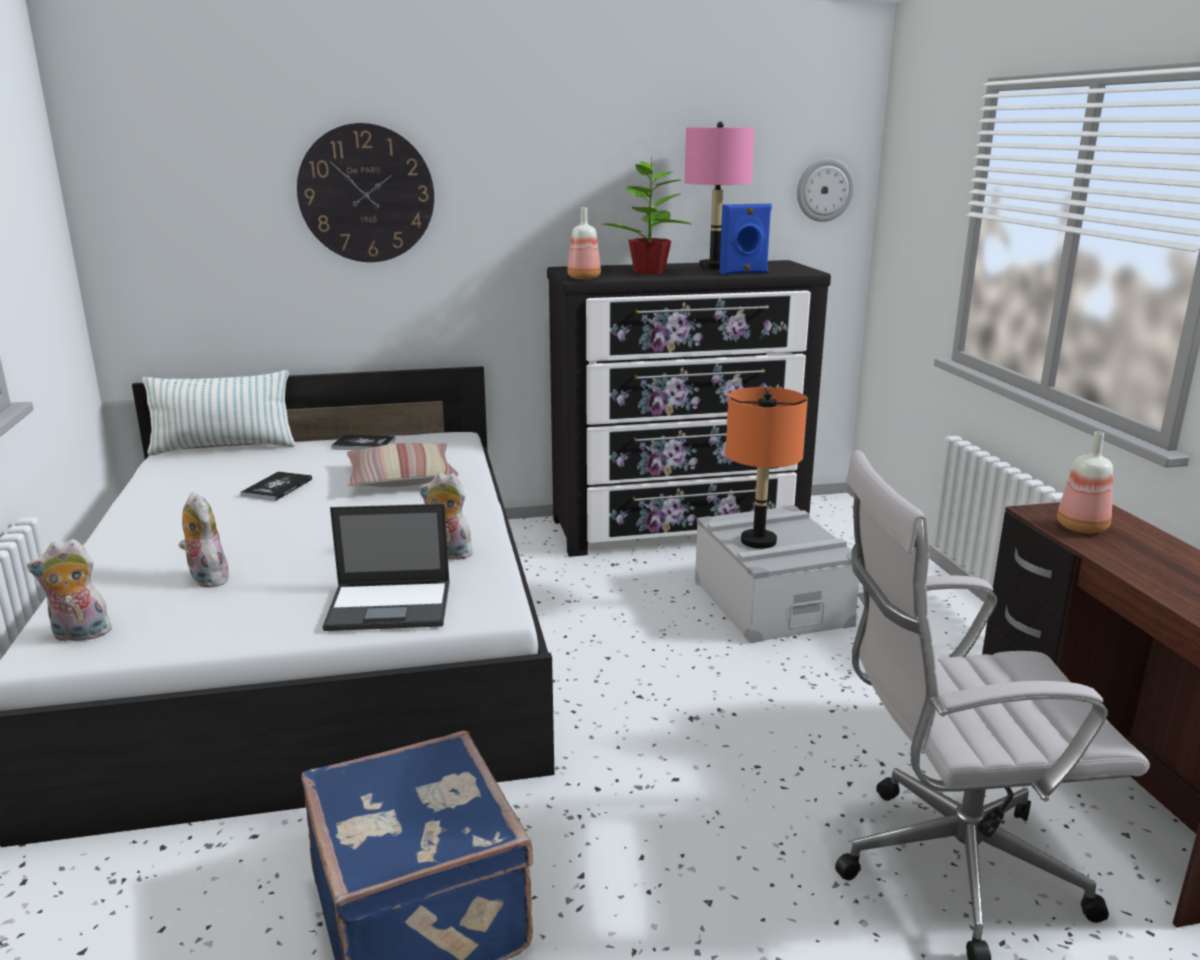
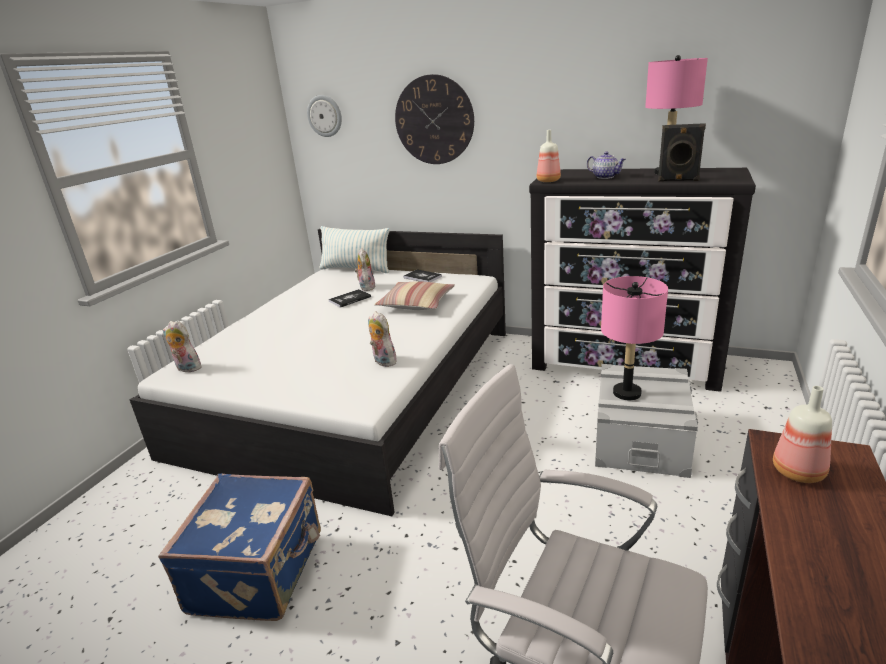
camera: 35 degrees right, 5 degrees up
plush toy [179,492,230,588] -> plush toy moved to [355,248,376,291]
laptop [323,504,450,631] -> none
potted plant [603,160,692,274] -> teapot [587,152,626,179]
blue speaker [719,204,772,275] -> black speaker [658,123,706,182]
orange table lamp [726,387,808,549] -> pink table lamp [601,276,668,400]
wall clock [797,158,854,222] -> wall clock moved to [307,95,342,137]

